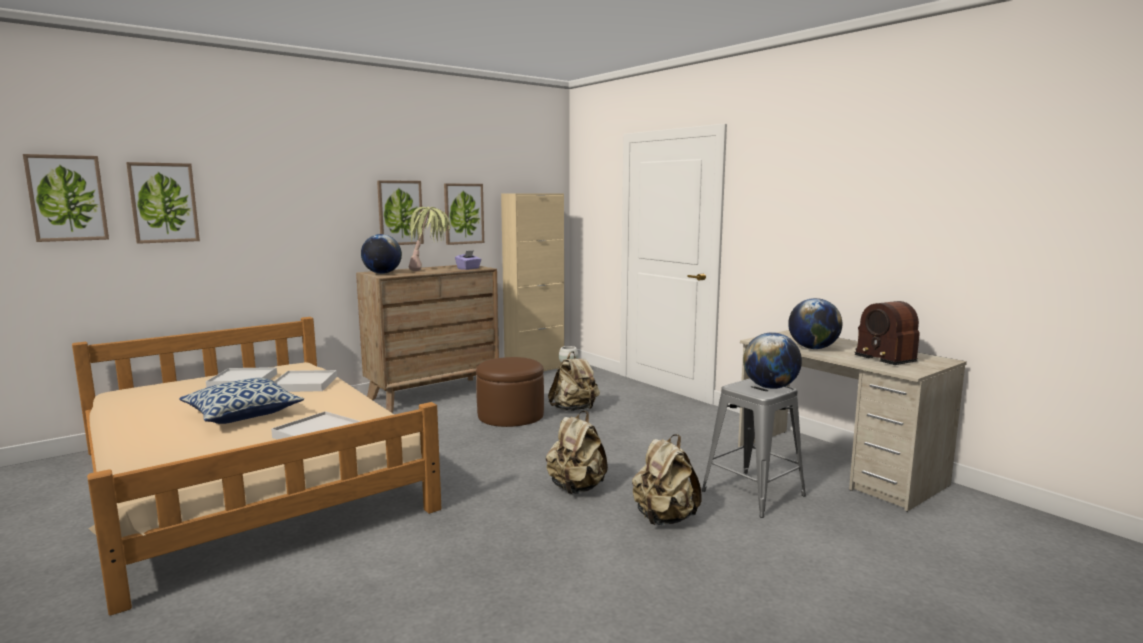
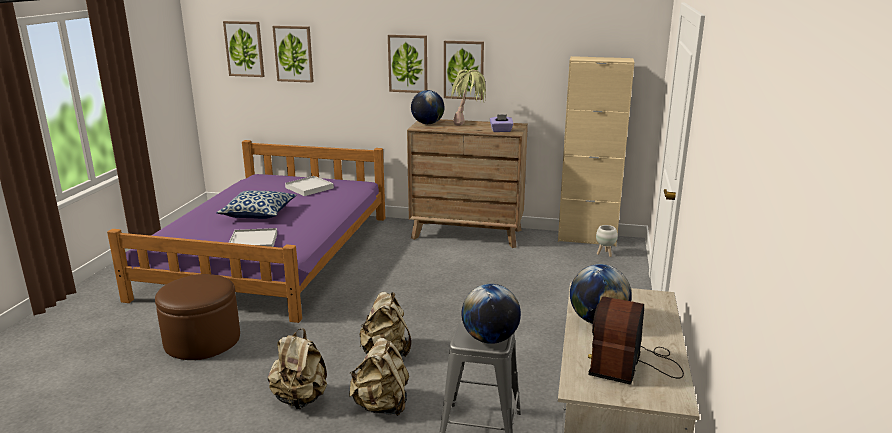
camera: 50 degrees right, 10 degrees up
beige bed [72,317,441,616] -> purple bed [107,140,385,323]
white tray [274,370,337,392] -> none
picture [444,184,484,245] -> picture moved to [388,35,427,93]
brown ottoman [476,357,544,427] -> brown ottoman moved to [155,274,240,360]
beige backpack [548,351,600,411] -> beige backpack moved to [268,328,327,409]

